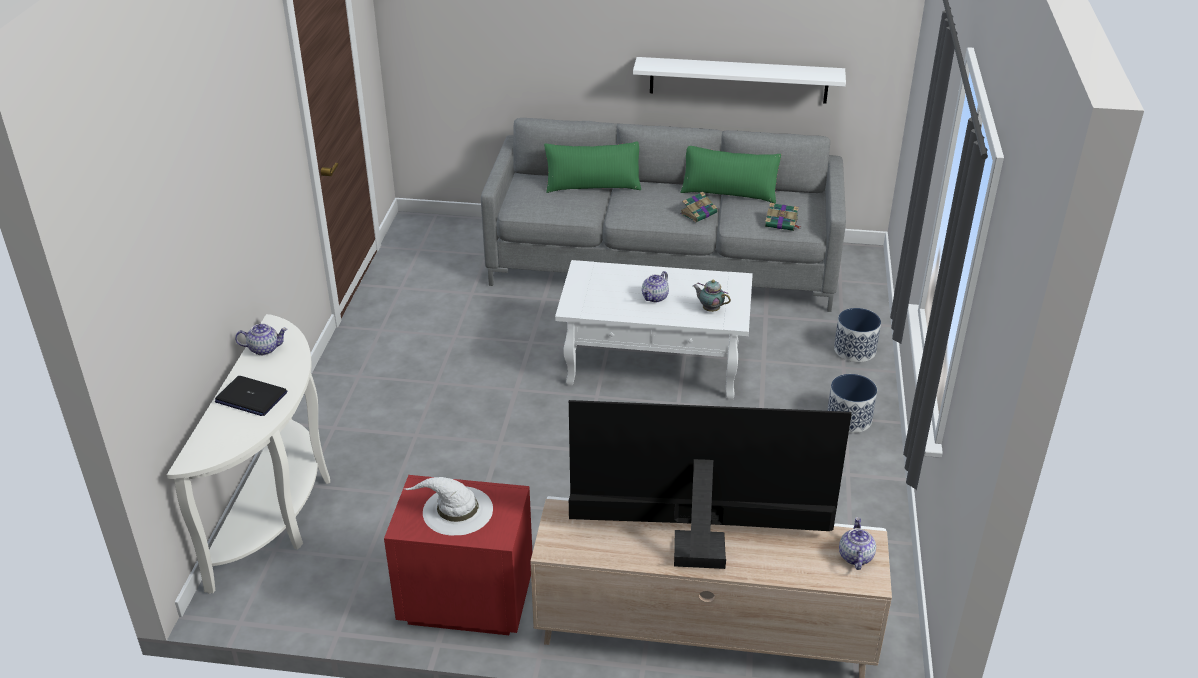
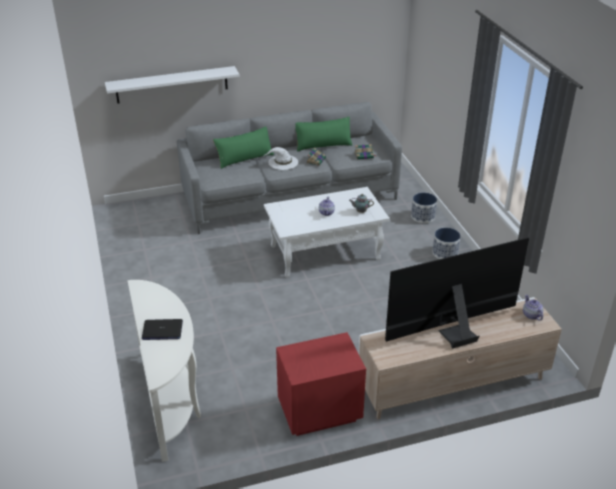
camera: 25 degrees left, 0 degrees up
teapot [235,324,287,355] -> none
white hat [404,477,493,535] -> white hat moved to [265,147,298,170]
white shelf [633,57,846,104] -> white shelf moved to [105,66,240,103]

